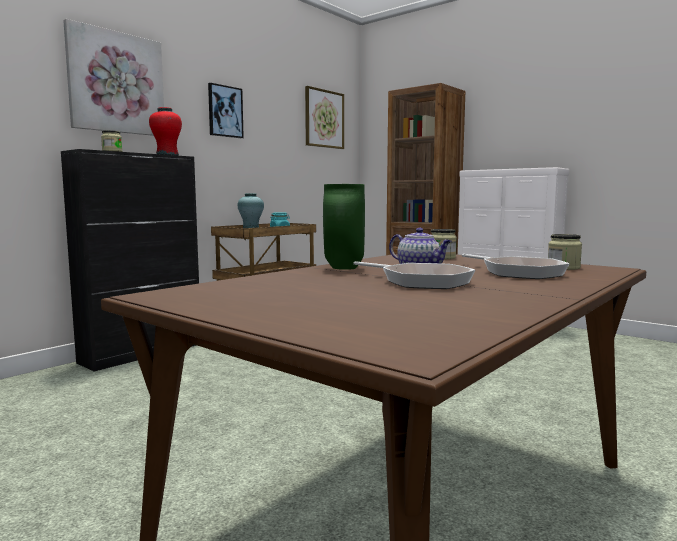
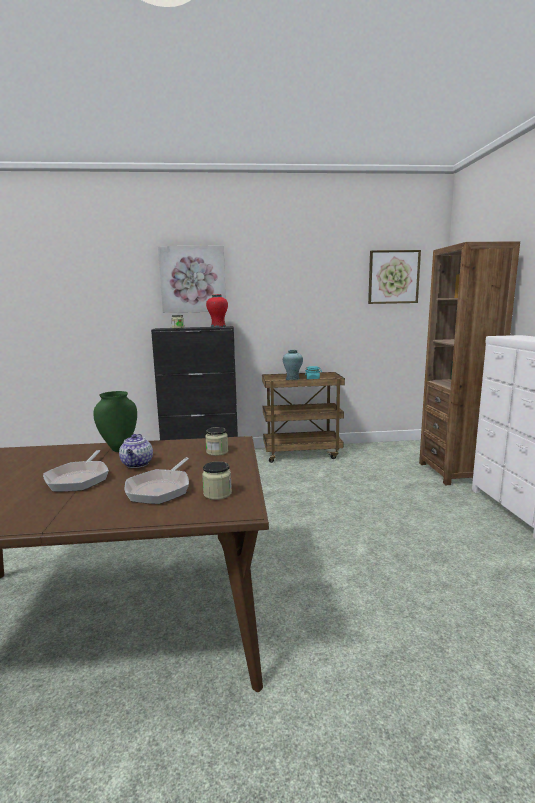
camera: 45 degrees right, 5 degrees up
picture [208,83,244,138] -> none

